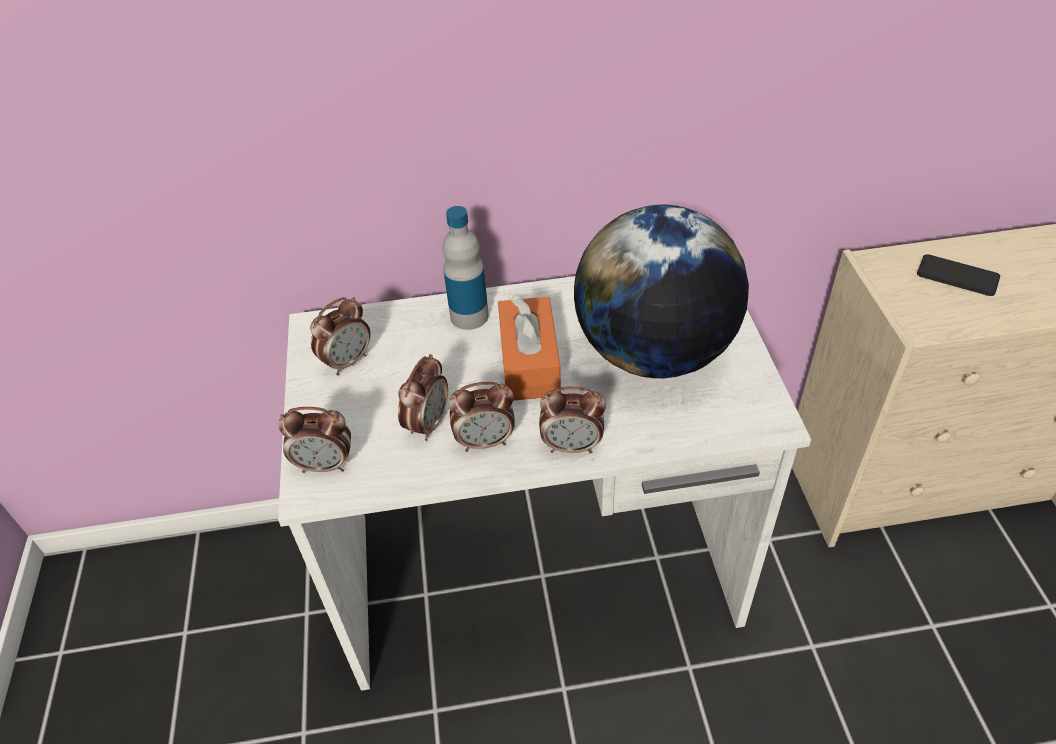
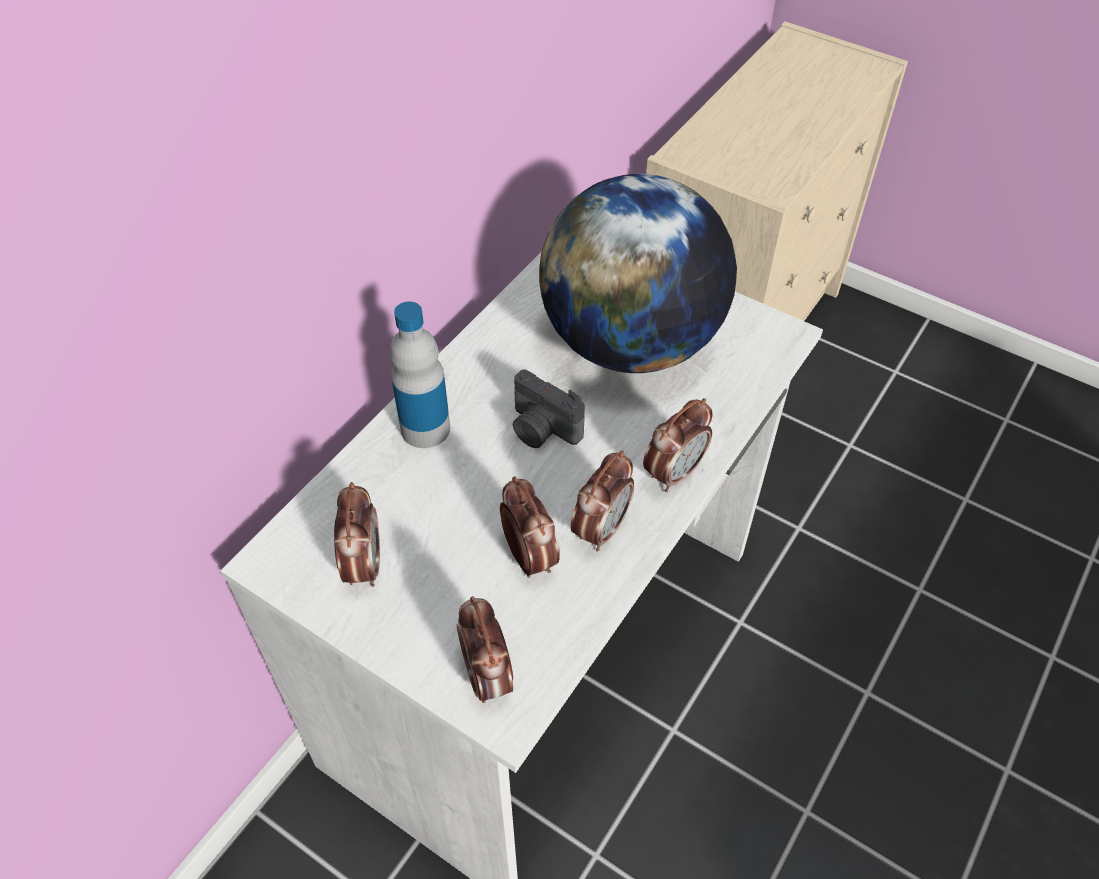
camera: 50 degrees left, 5 degrees up
alarm clock [279,407,351,473] -> alarm clock turned 120 degrees clockwise [457,596,513,703]
orange tissue box [498,295,561,401] -> camera [513,370,585,448]
phone [917,254,1000,296] -> none

